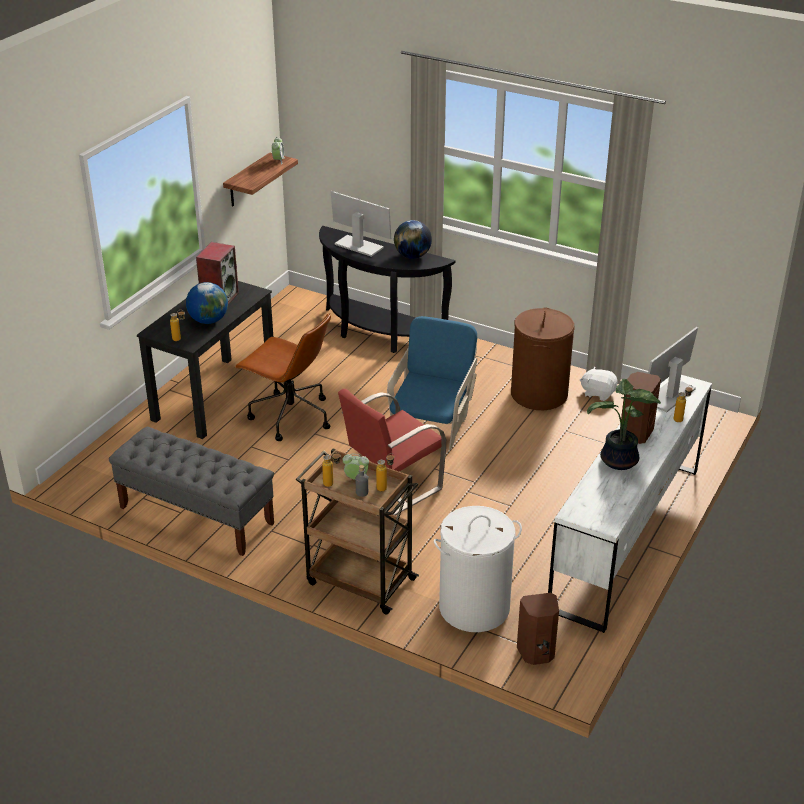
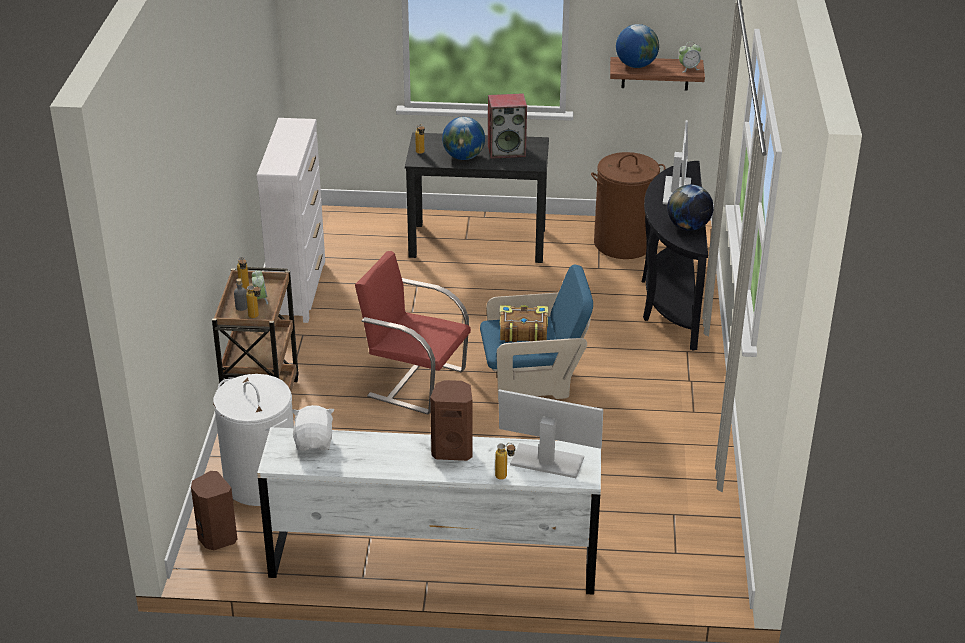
camera: 65 degrees right, 0 degrees up
grey bench [109,427,274,556] -> white dresser [257,118,325,323]
brown office chair [235,313,331,441] -> none
brown laundry basket [511,308,575,410] -> brown laundry basket moved to [591,152,665,259]
white plush toy [580,366,617,401] -> white plush toy moved to [292,405,334,451]
potted plant [587,379,661,470] -> none
none -> book [500,305,548,342]
none -> globe [616,24,659,68]

